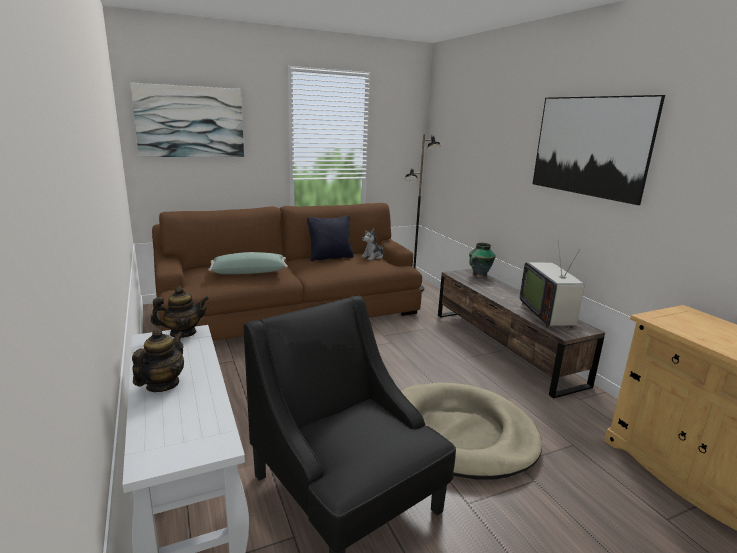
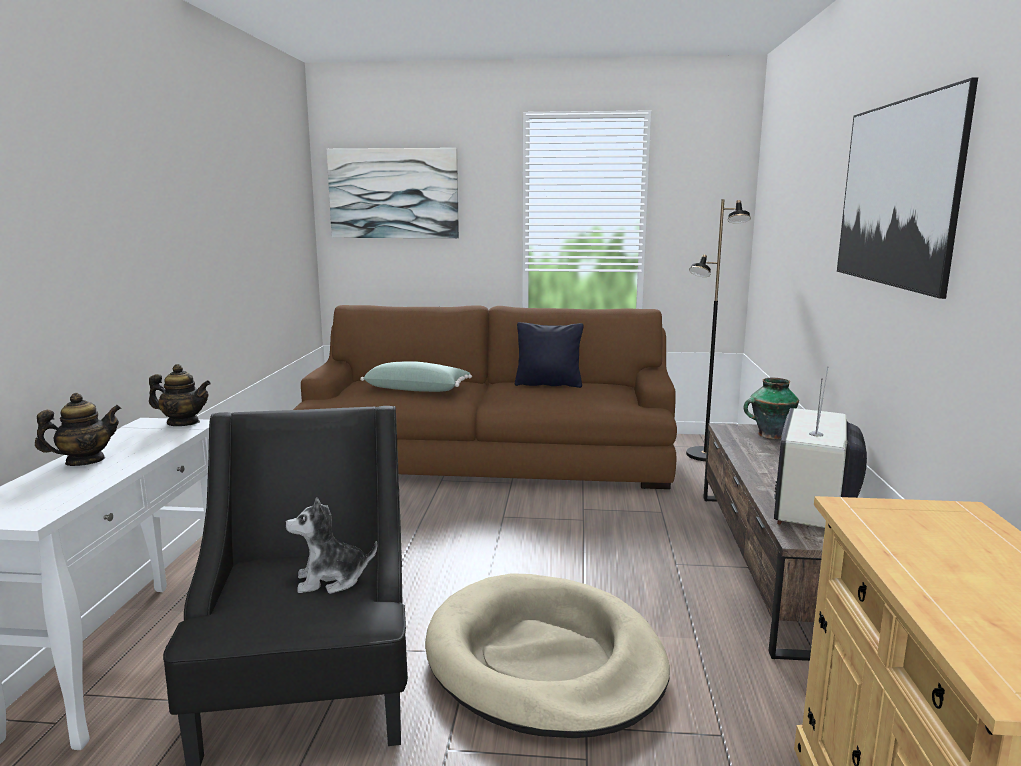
camera: 30 degrees right, 5 degrees down
plush toy [361,228,385,260] -> plush toy moved to [285,497,378,594]

